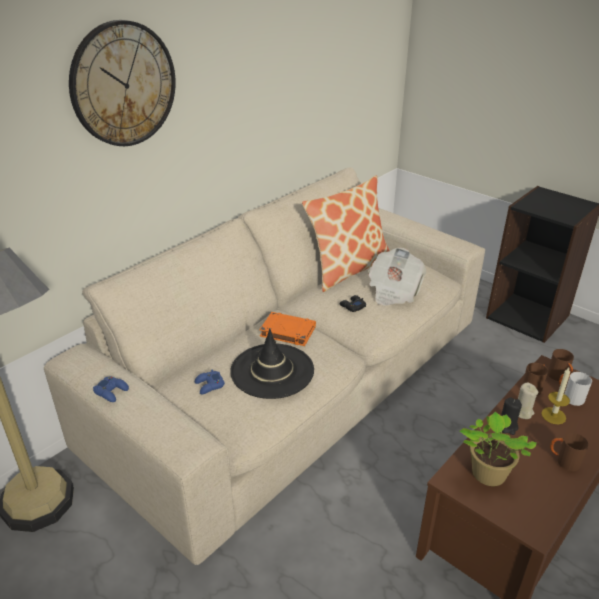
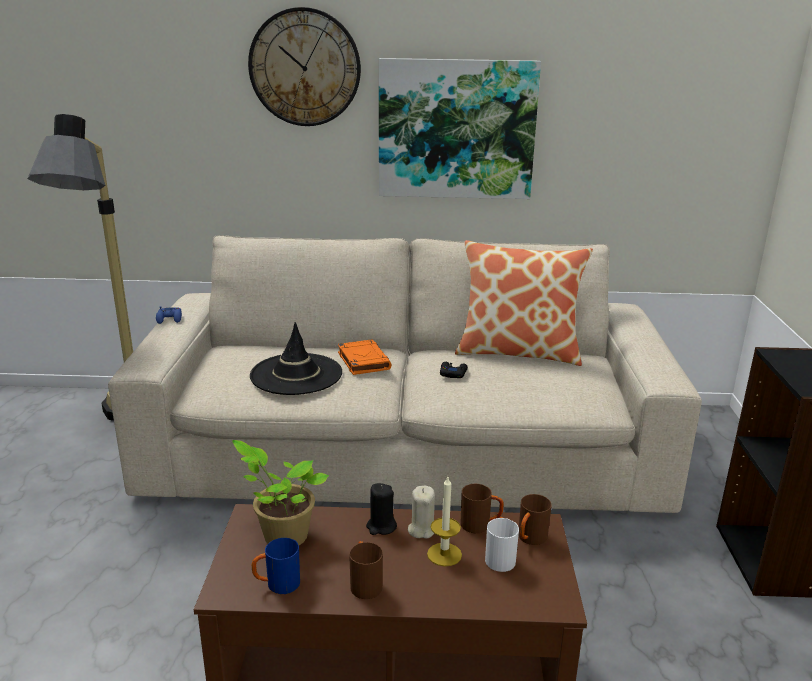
camera: 50 degrees right, 10 degrees down
blue game controller [195,369,225,394] -> none
newspaper [368,247,426,306] -> none
none -> blue mug [252,538,300,594]
none -> picture [379,58,541,199]

